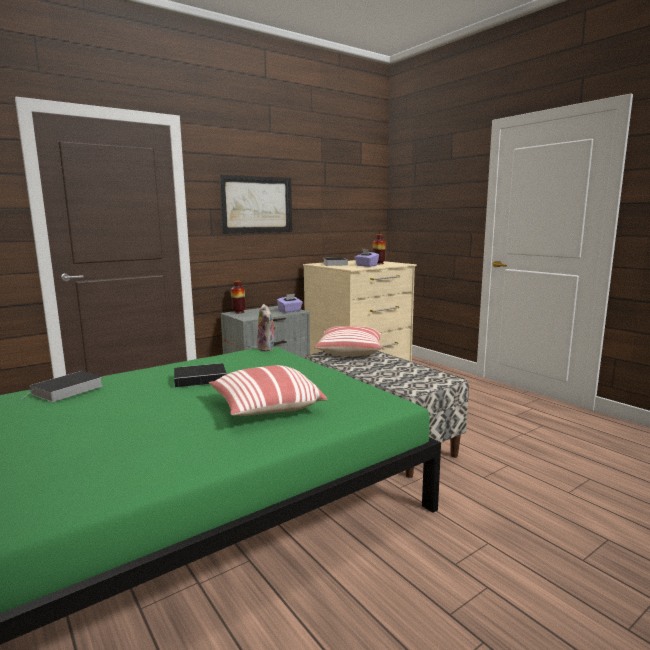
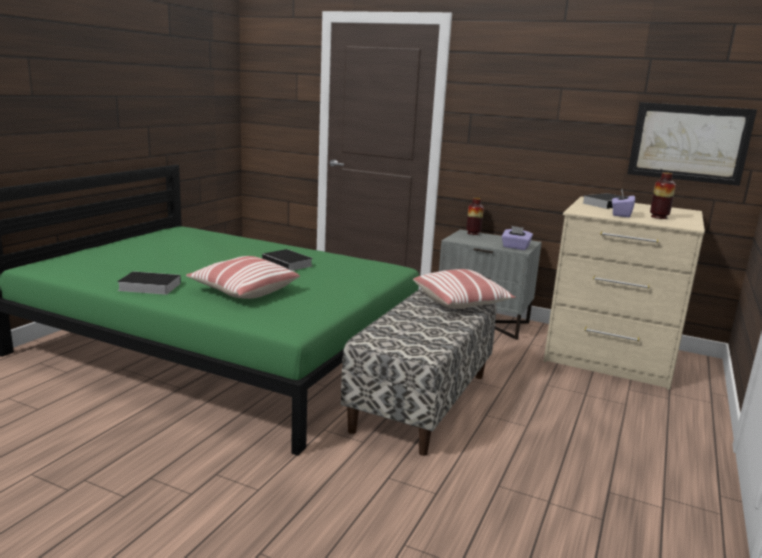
camera: 60 degrees right, 5 degrees up
book [22,371,103,402] -> book moved to [117,271,181,295]
picture [219,175,292,234] -> picture moved to [627,102,757,186]
plush toy [257,304,276,351] -> none

